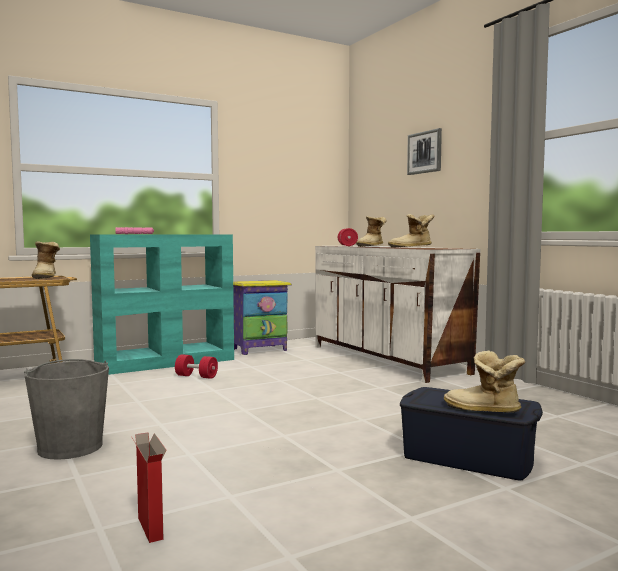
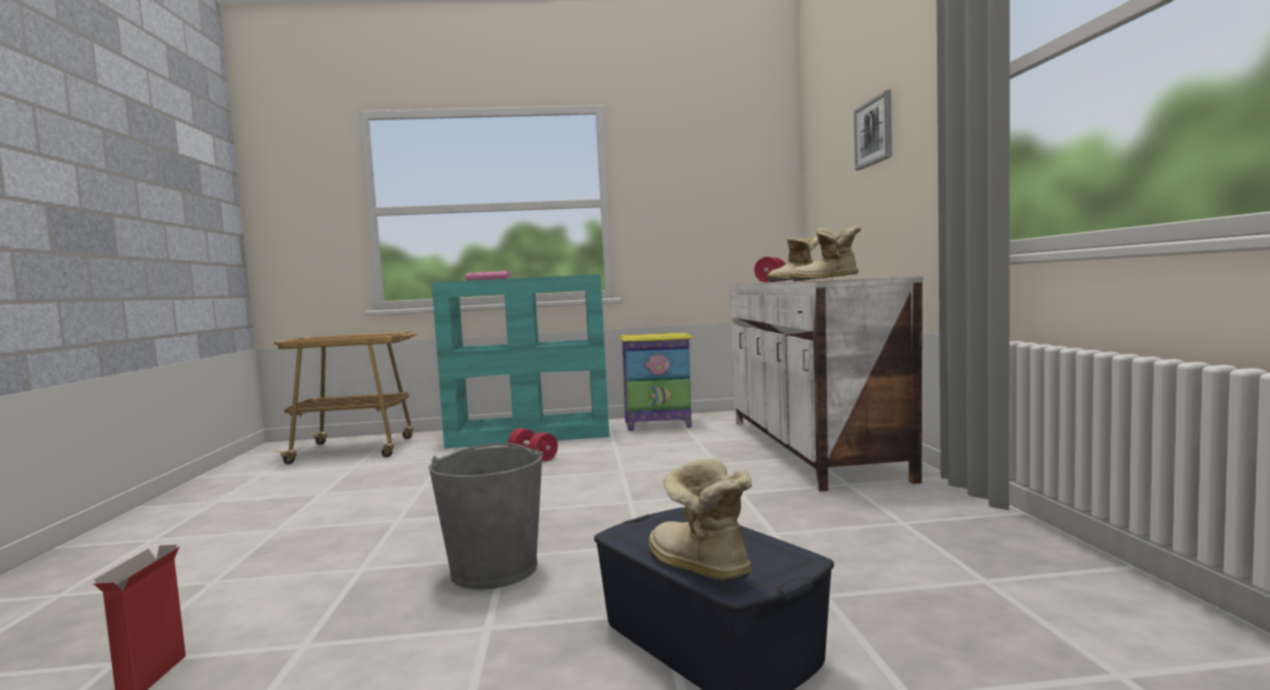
camera: 25 degrees right, 0 degrees up
grey bucket [24,359,109,460] -> grey bucket moved to [429,443,543,590]
boot [32,241,60,279] -> none

